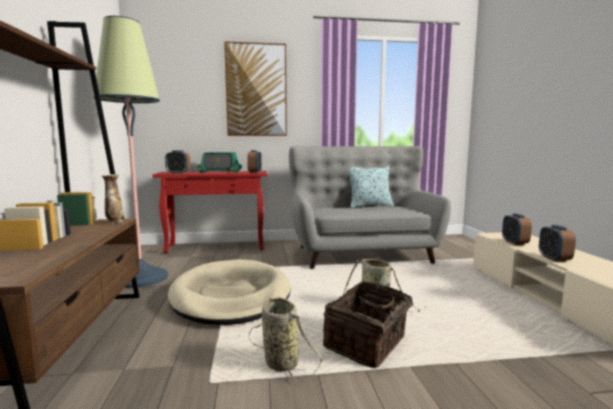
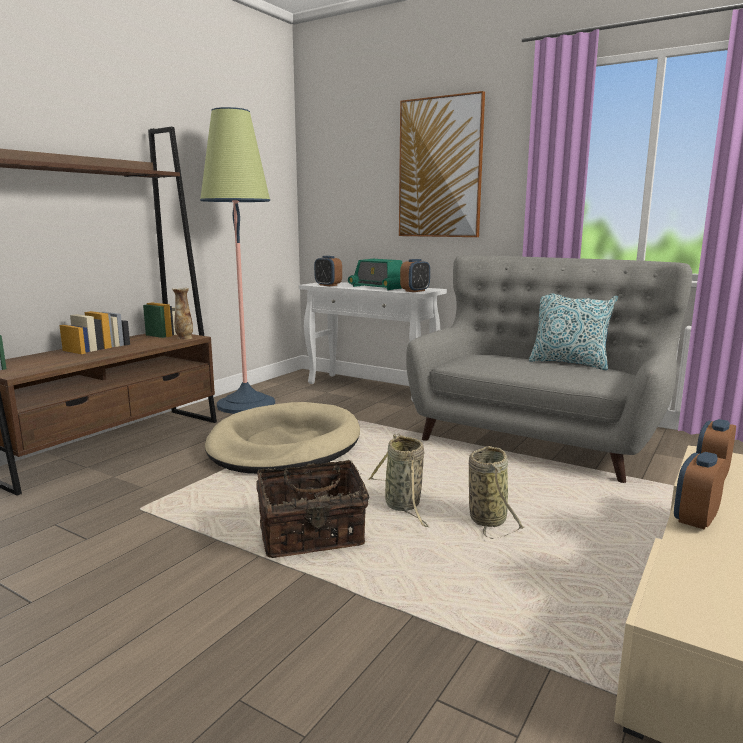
camera: 40 degrees right, 5 degrees up
red console table [152,171,268,254] -> white console table [299,282,447,402]
basket [249,297,324,381] -> basket moved to [469,446,524,539]

